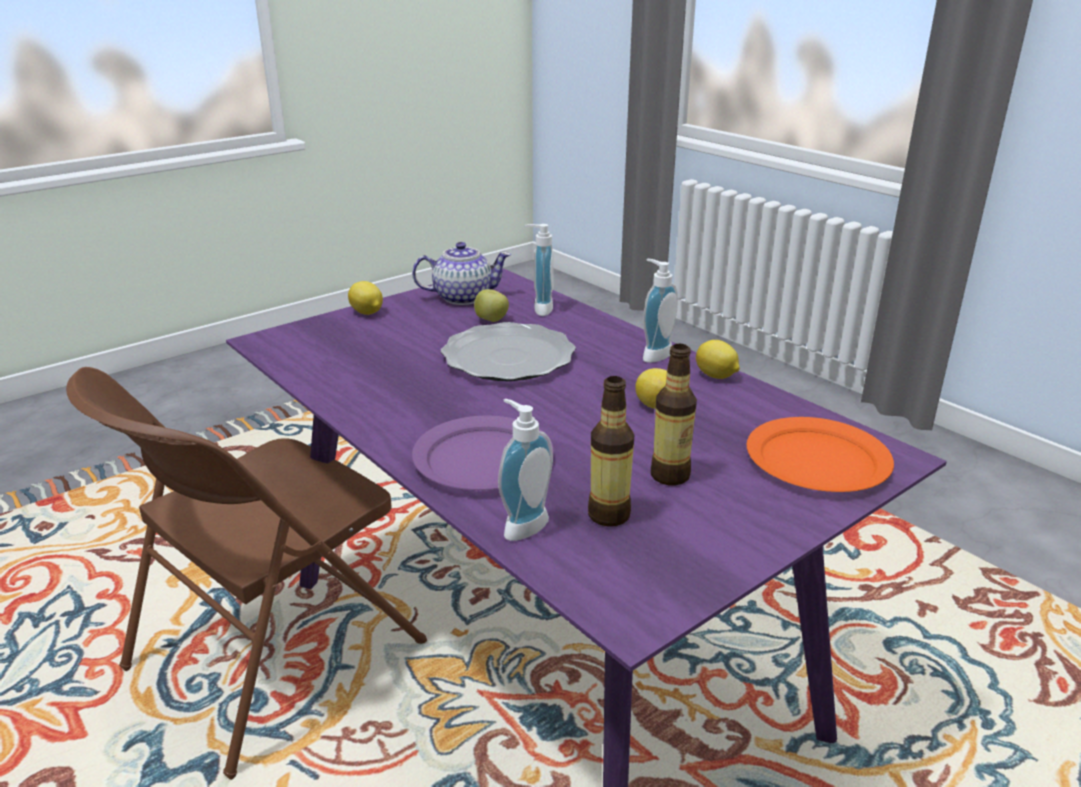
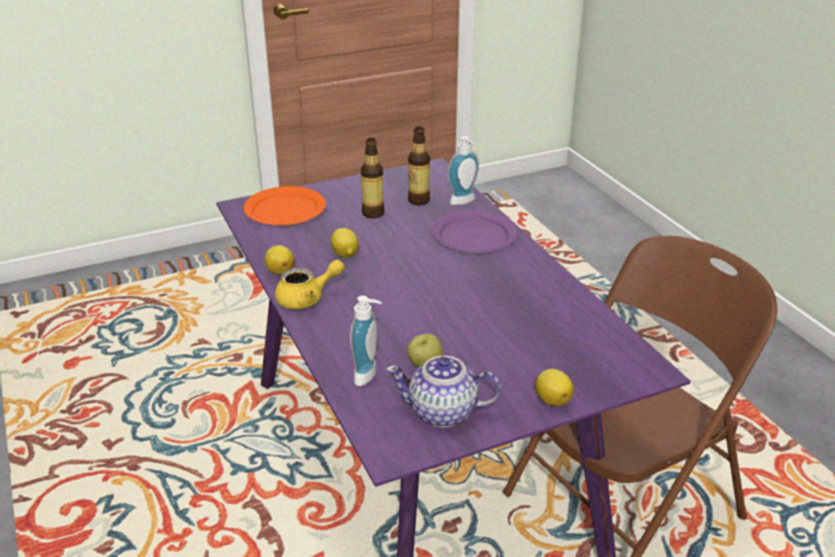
camera: 165 degrees left, 5 degrees up
plate [441,322,576,381] -> none
soap dispenser [643,259,678,363] -> yellow teapot [275,260,345,309]

